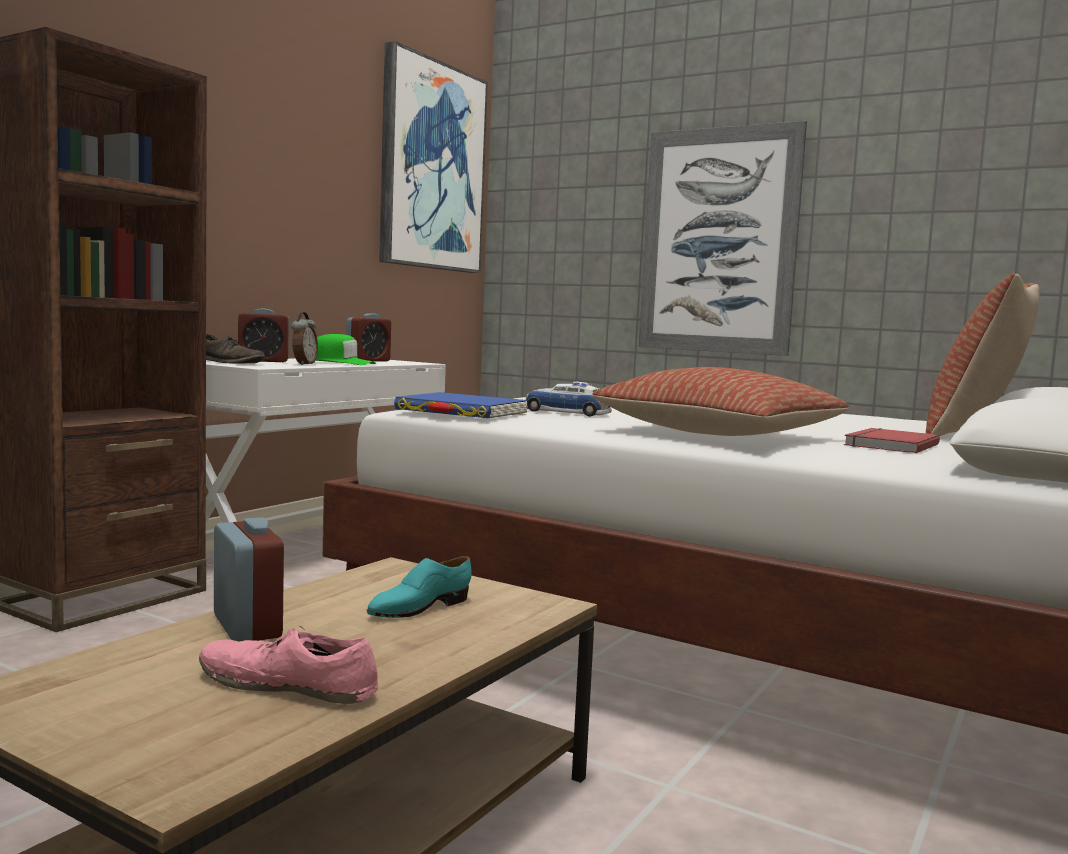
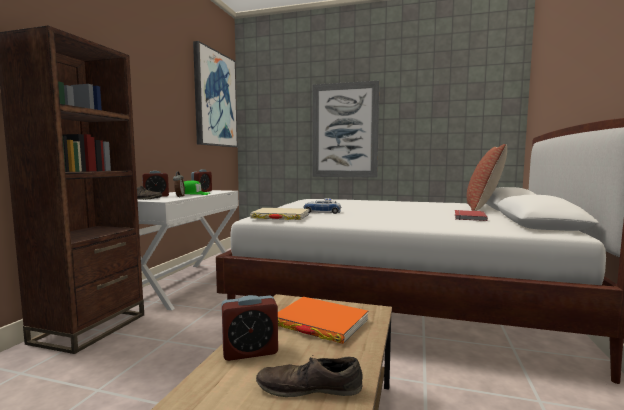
camera: 15 degrees left, 0 degrees up
pink shoe [199,626,378,704] -> brown shoe [256,355,363,397]
alarm clock [214,517,284,642] -> alarm clock turned 120 degrees clockwise [222,295,278,361]
turquoise shoe [367,556,471,618] -> orange book [278,297,368,344]
blue book [394,392,529,418] -> beige book [250,208,309,220]
pillow [592,367,849,436] -> none

